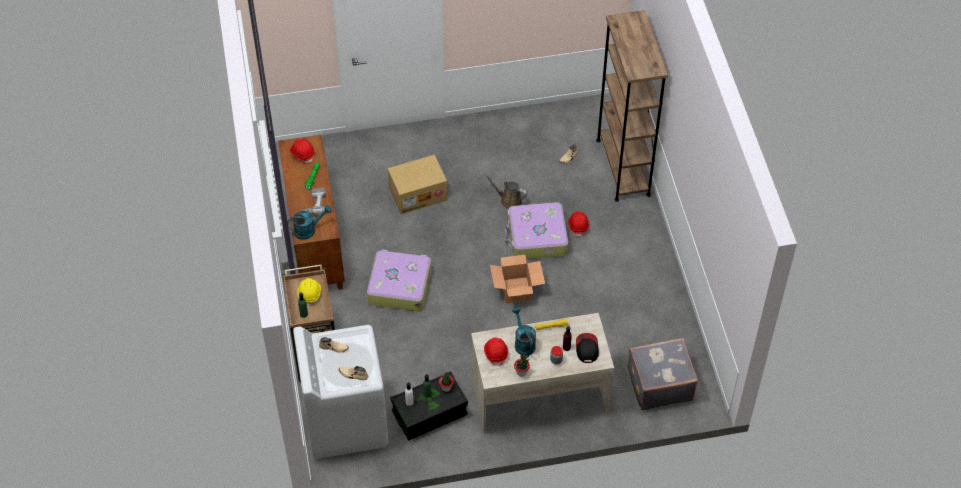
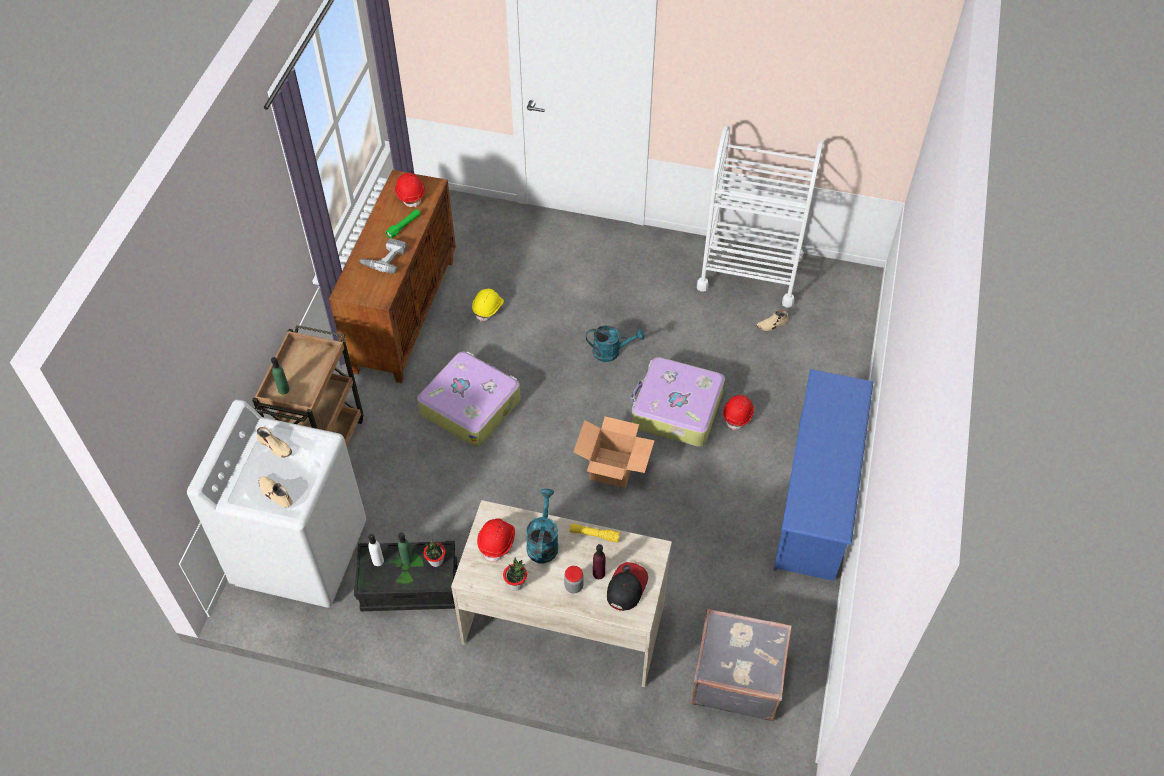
camera: 25 degrees right, 0 degrees up
turquoise watering can [287,205,332,240] -> turquoise watering can moved to [586,326,645,362]
yellow hard hat [297,278,321,307] -> yellow hard hat moved to [472,289,504,322]
cardboard box [388,155,448,214] -> none
brown watering can [484,173,528,209] -> none
brown bookcase [596,10,668,202] -> none
none -> white cart [697,125,823,308]
none -> blue shoe rack [773,369,873,581]

